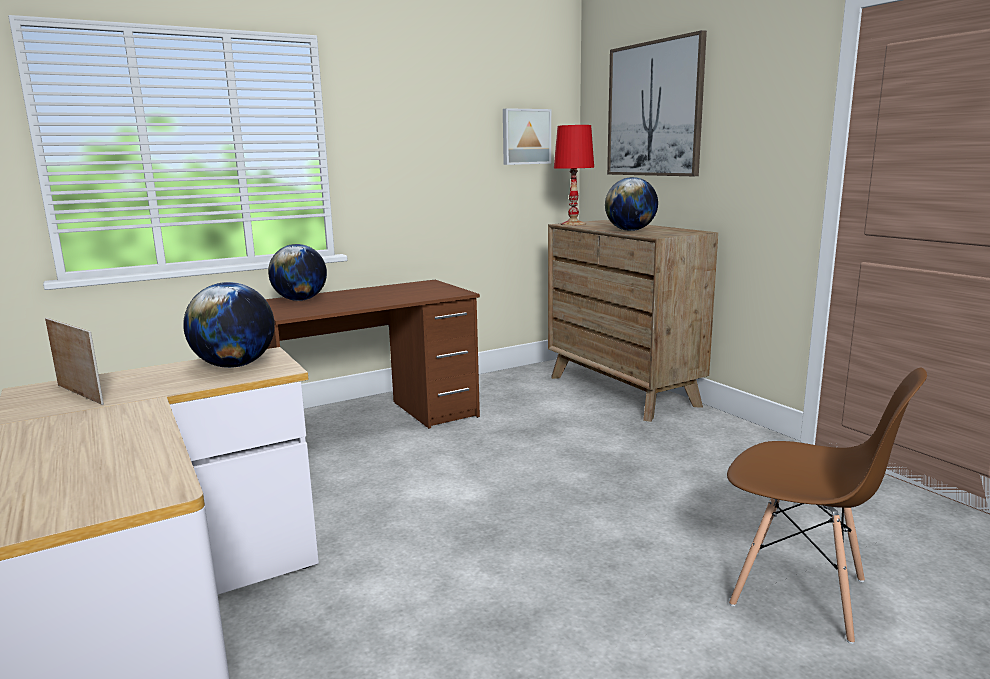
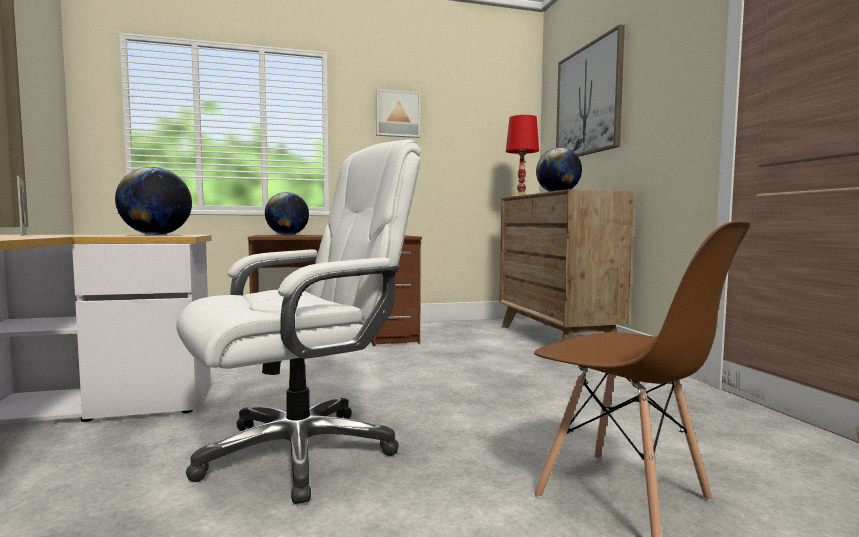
camera: 15 degrees right, 10 degrees down
picture [503,108,551,165] -> picture moved to [376,89,420,138]
none -> white office chair [177,139,421,504]

